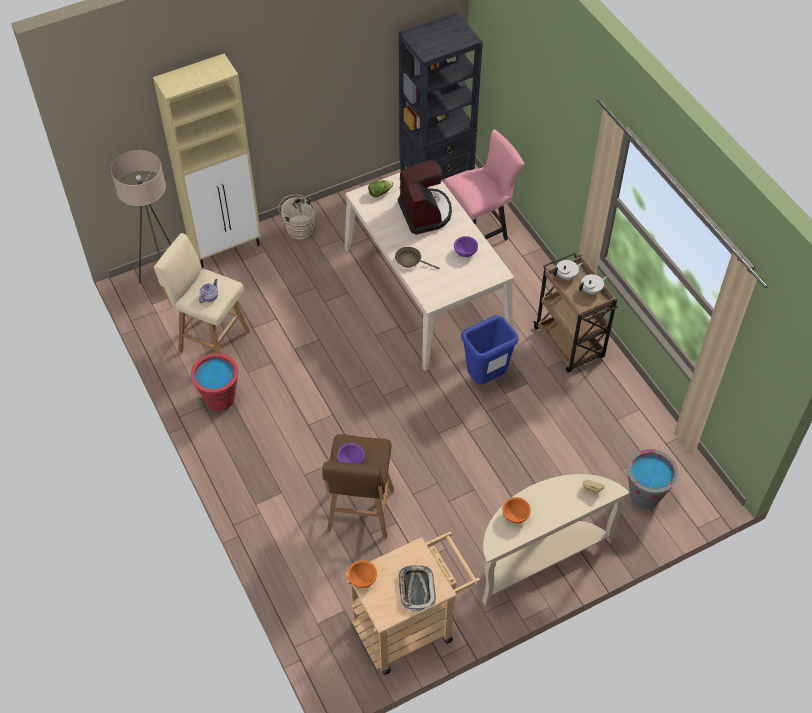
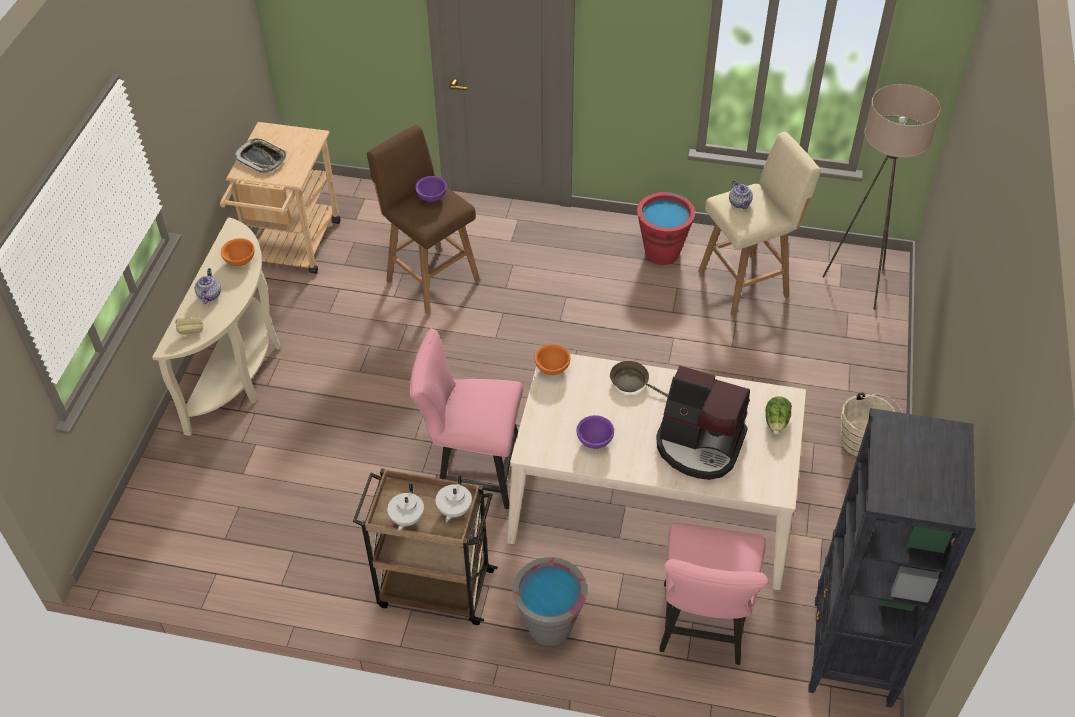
camera: 130 degrees right, 5 degrees down
beige cabinet [153,54,261,268] -> none
orange bowl [348,560,377,588] -> orange bowl moved to [534,344,571,375]
brown frying pan [395,247,439,269] -> brown frying pan turned 120 degrees counterclockwise [610,361,668,397]
blue trash can [461,315,518,384] -> pink chair [410,328,523,509]
grey bucket [627,449,678,509] -> grey bucket moved to [513,557,587,646]
none -> teapot [195,268,221,304]

